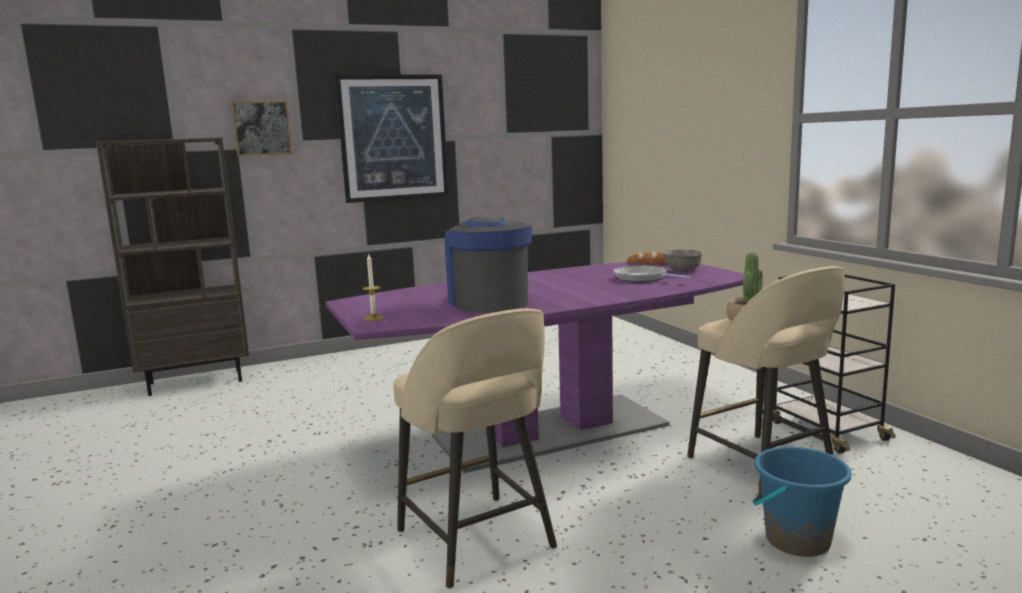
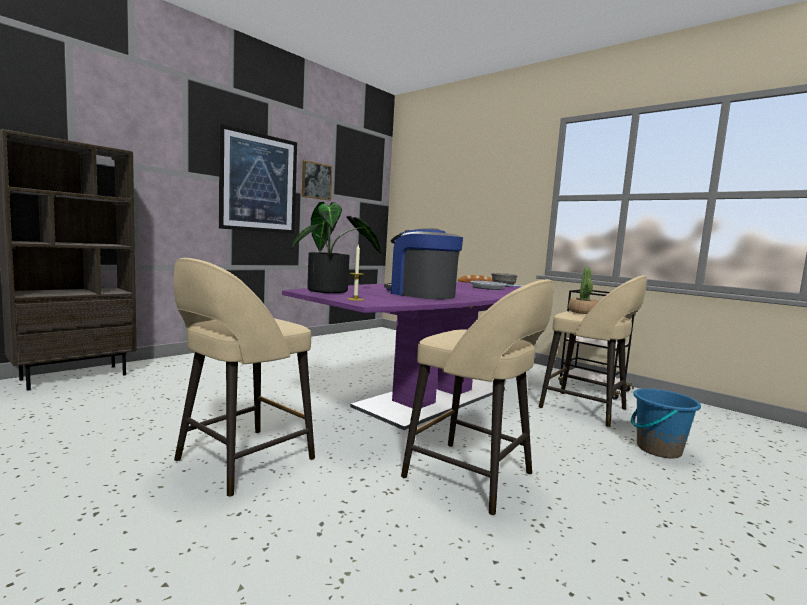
camera: 25 degrees left, 5 degrees down
picture [231,100,293,157] -> picture moved to [302,160,332,201]
none -> beige stool [174,258,315,497]
none -> potted plant [291,202,381,293]

